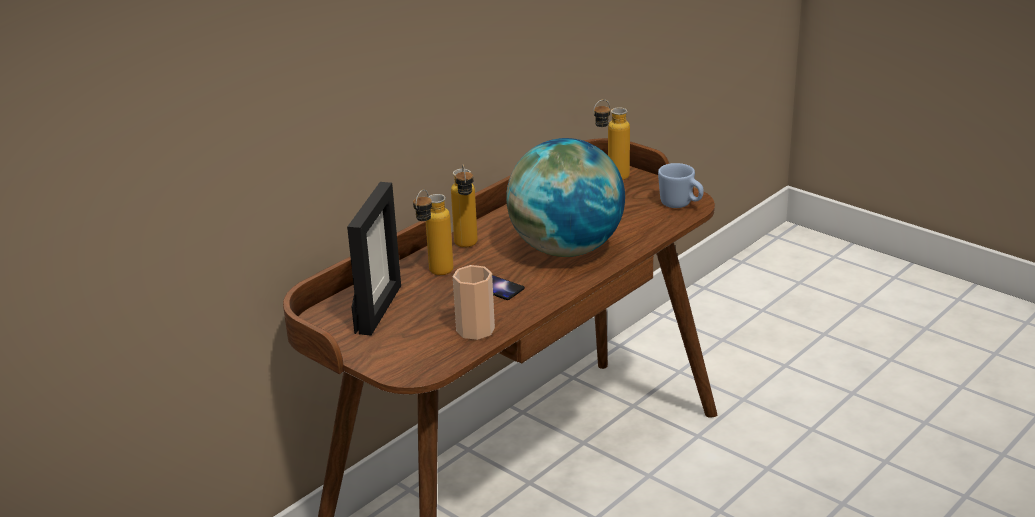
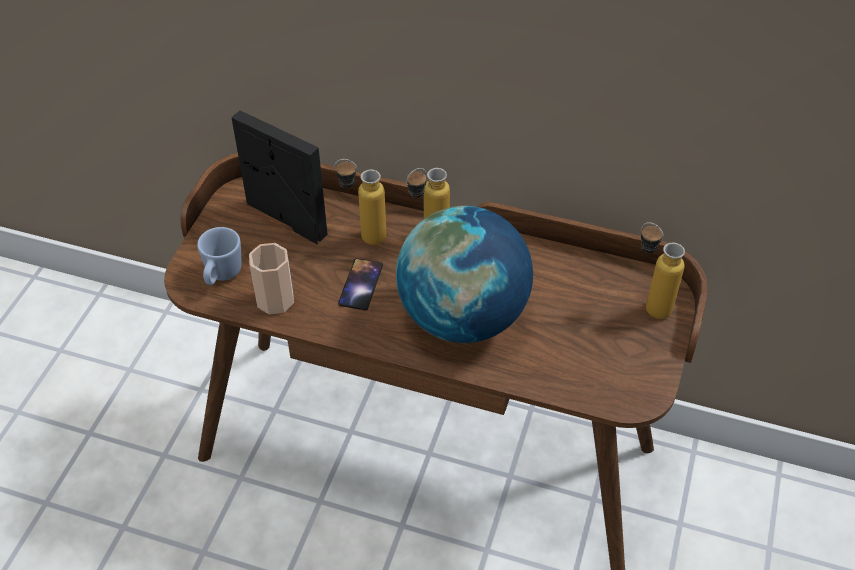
camera: 65 degrees right, 20 degrees up
picture frame [347,182,401,336] -> picture frame turned 135 degrees counterclockwise [231,110,327,244]
blue mug [658,163,704,208] -> blue mug moved to [197,227,242,285]

